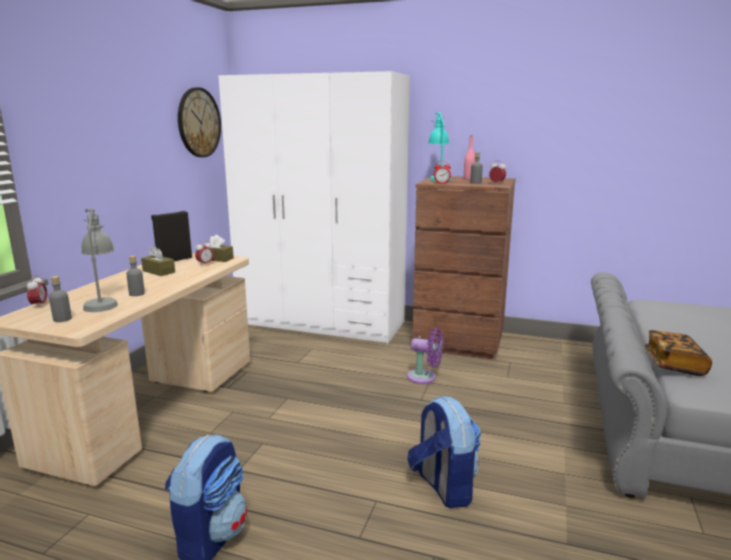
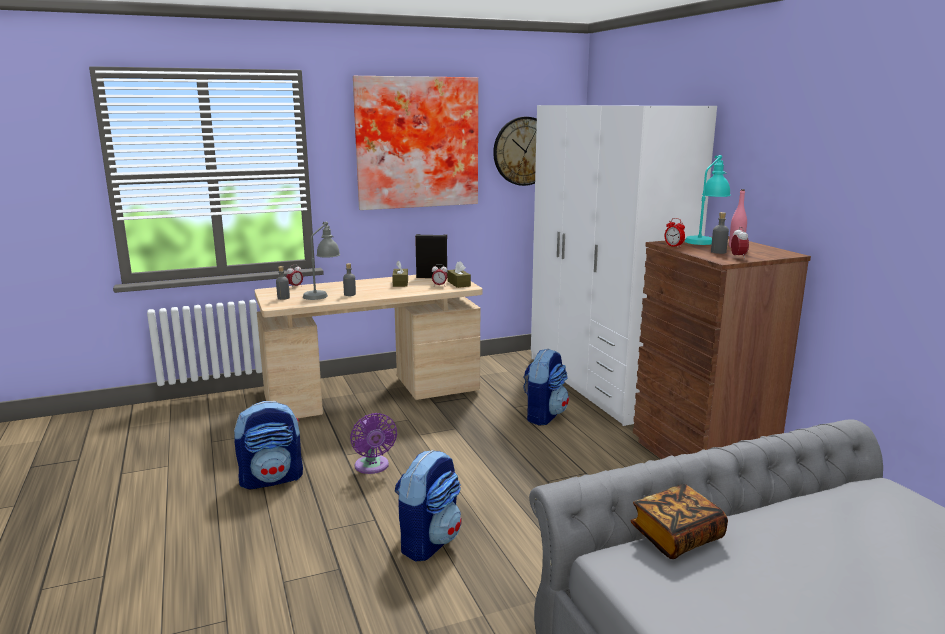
camera: 50 degrees right, 0 degrees up
purple fan [407,328,444,384] -> purple fan moved to [350,413,397,474]
none -> picture [353,76,478,210]
none -> backpack [524,348,569,426]

